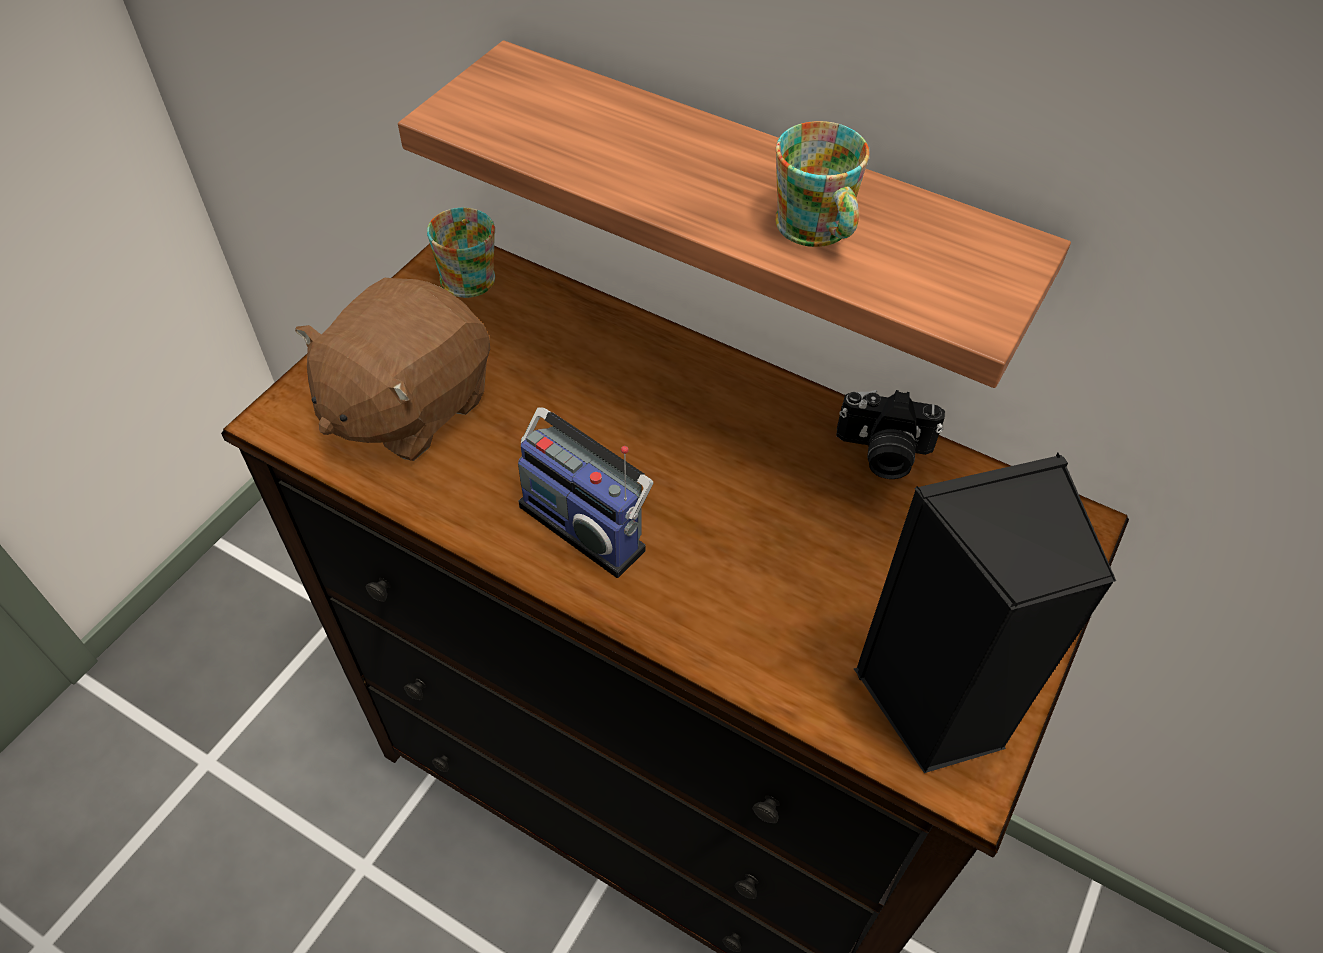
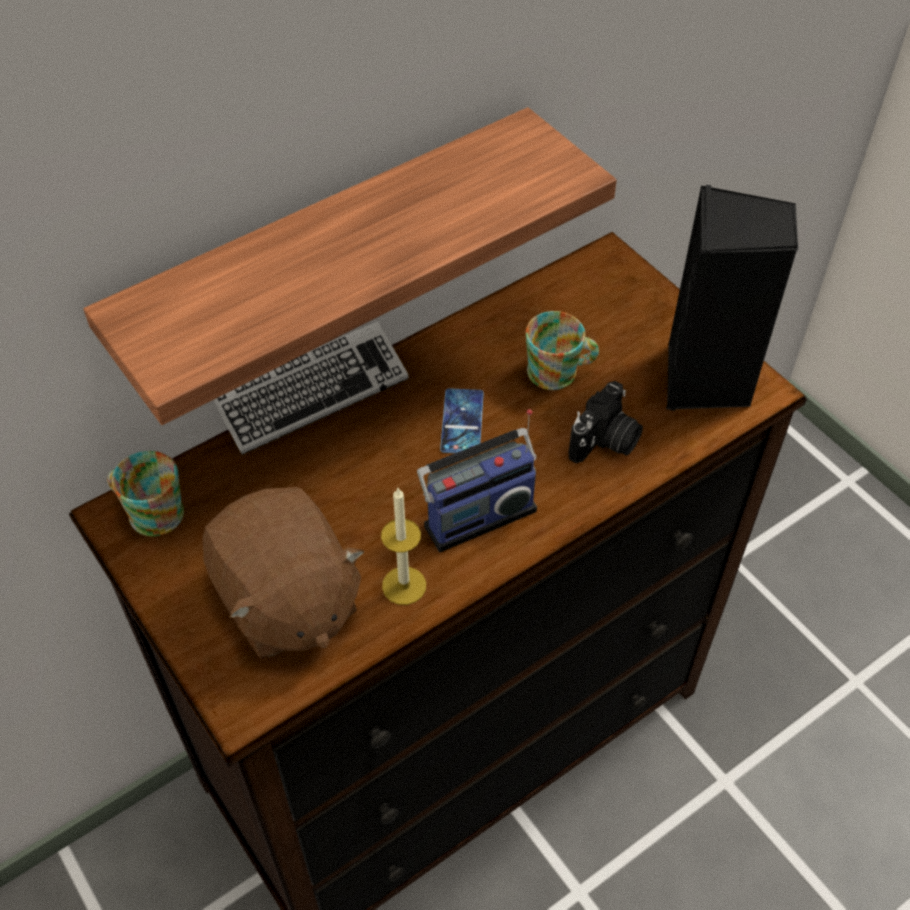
camera: 65 degrees left, 0 degrees up
mug [775,121,869,247] -> mug moved to [526,311,599,390]
camera [836,390,945,479] -> camera moved to [569,381,643,463]
none -> keyboard [213,321,409,455]
none -> candle [381,488,426,605]
none -> phone [440,388,484,453]

